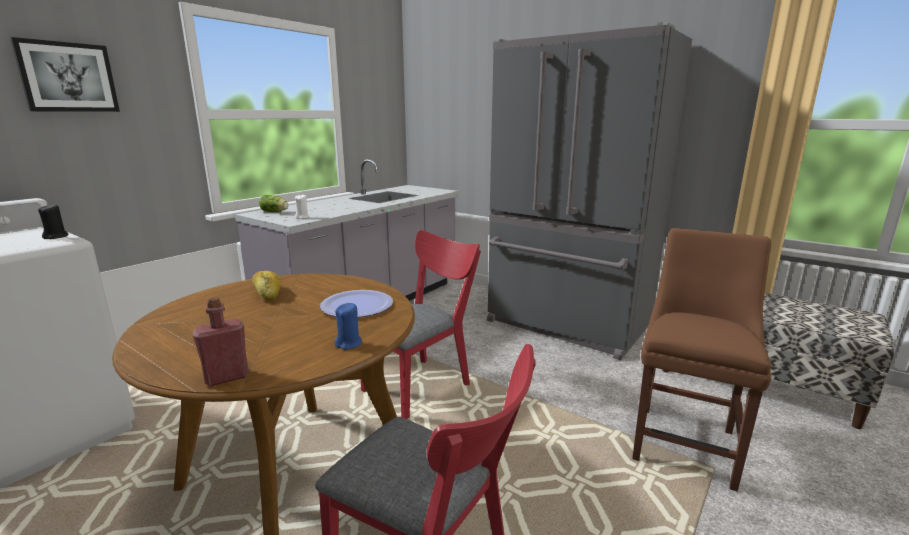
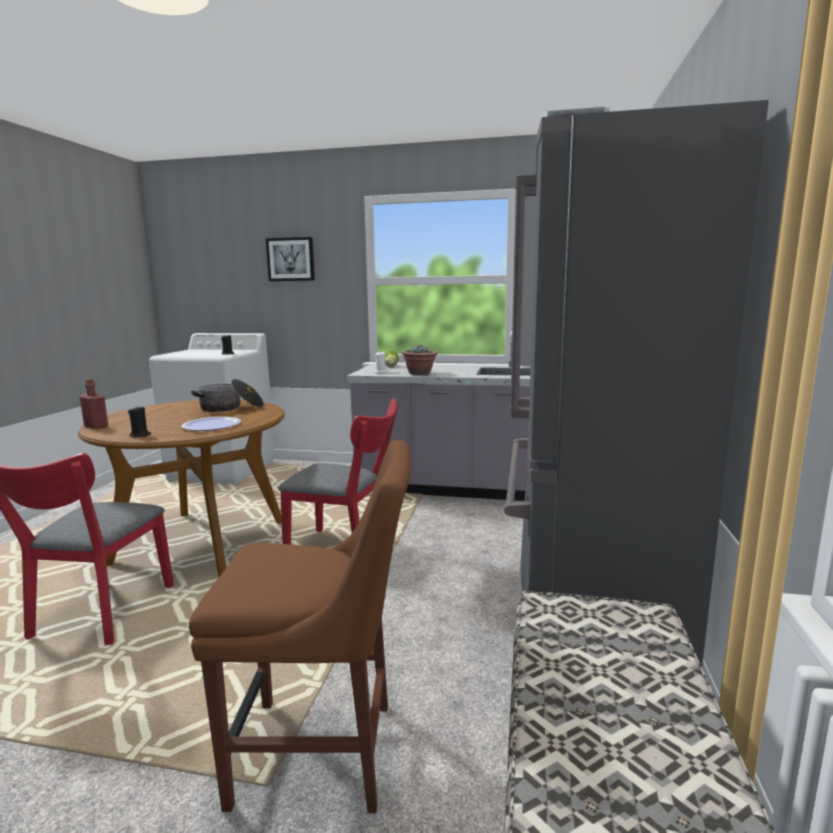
camera: 65 degrees right, 5 degrees down
bread [252,271,281,301] -> cooking pot [191,379,264,412]
blue candle [335,303,362,350] -> black candle [128,405,151,437]
none -> potted plant [402,344,438,375]

